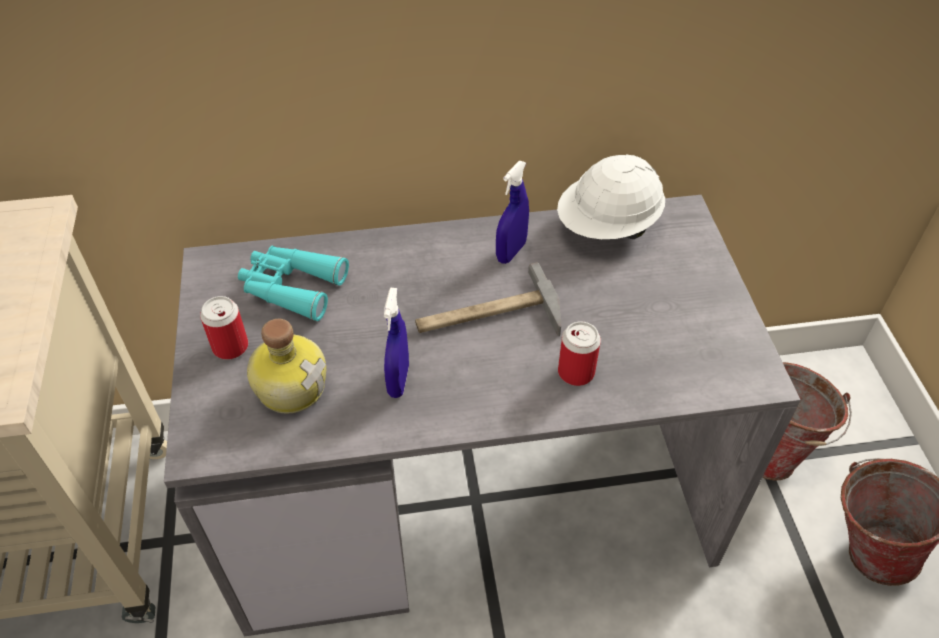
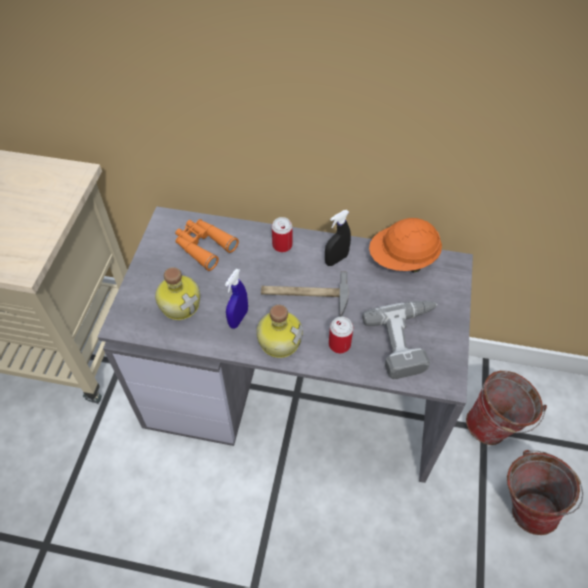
camera: 20 degrees right, 5 degrees up
can [200,296,248,360] -> can moved to [272,217,292,252]
turquoise binoculars [238,246,349,321] -> orange binoculars [175,219,239,271]
blue spray bottle [496,161,529,264] -> black spray bottle [325,210,351,266]
white hard hat [557,154,665,239] -> orange hard hat [369,218,442,273]
none -> bottle [256,305,303,358]
none -> power drill [362,301,438,379]

